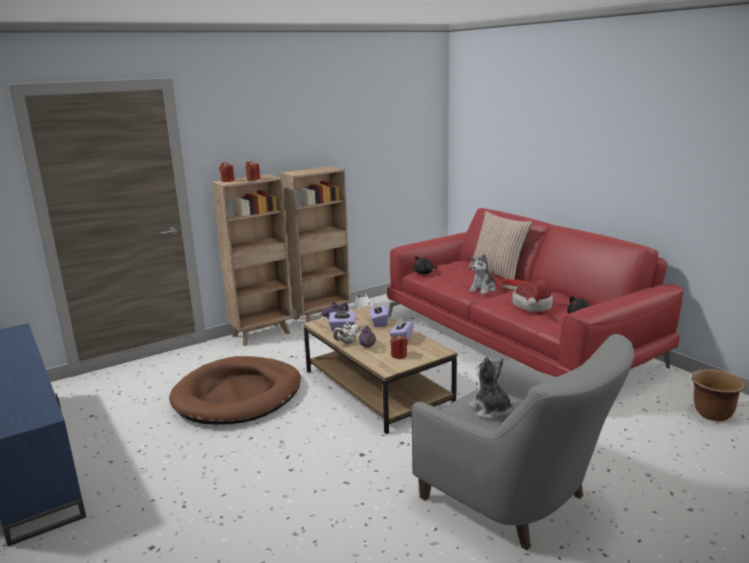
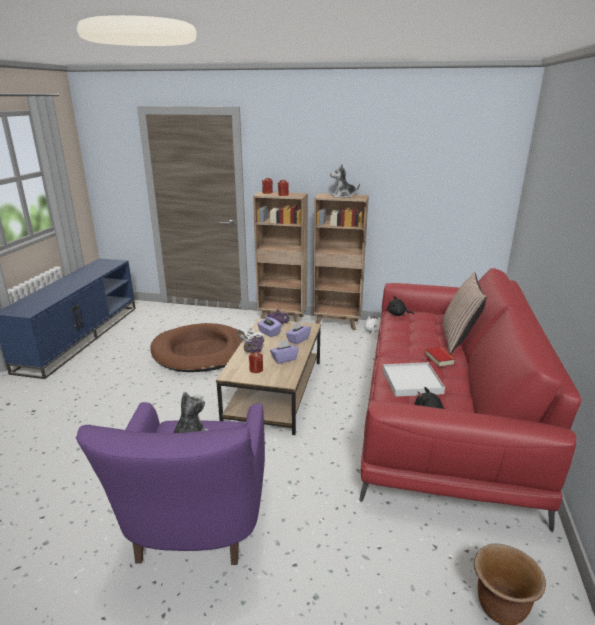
camera: 45 degrees right, 5 degrees up
grey armchair [412,334,634,550] -> purple armchair [76,402,265,565]
plush toy [469,254,496,295] -> plush toy moved to [330,165,360,198]
hat [512,280,553,312] -> white tray [383,362,445,397]

